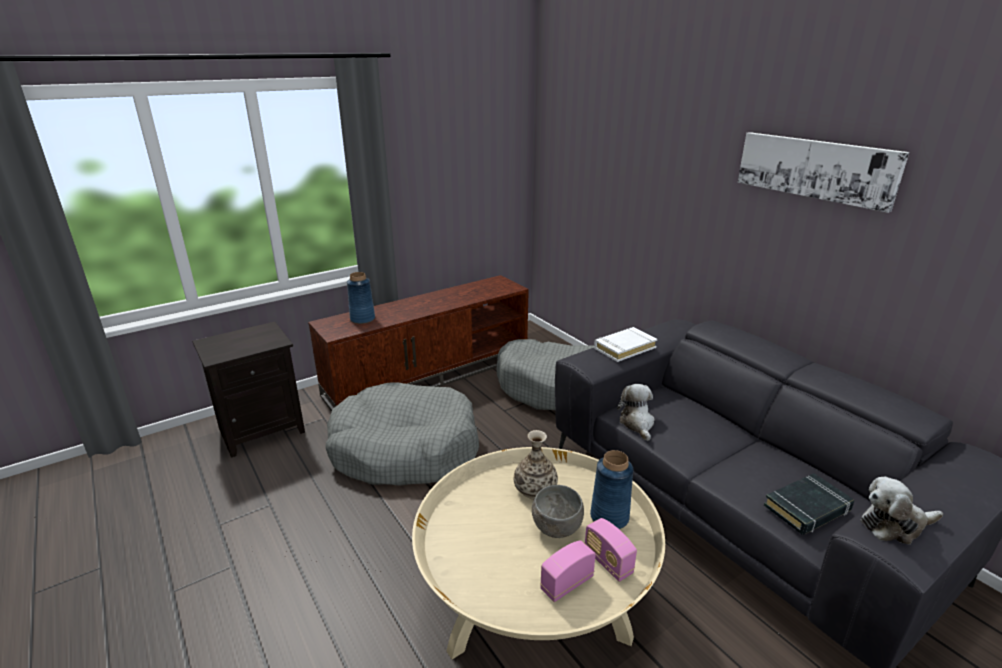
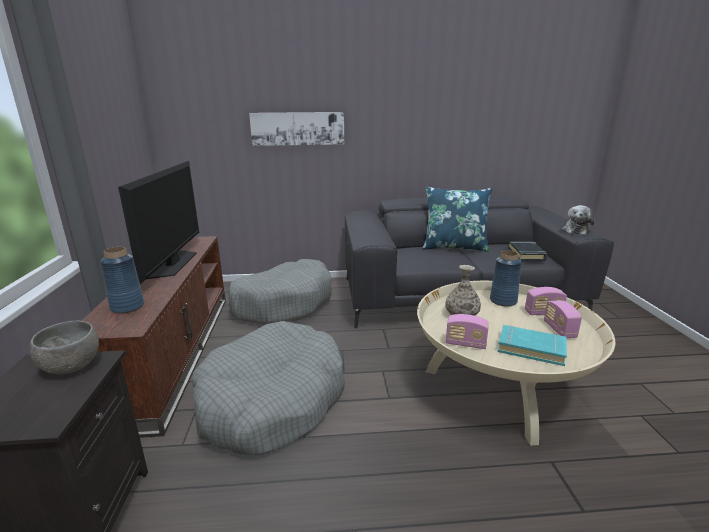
camera: 60 degrees left, 5 degrees down
grey bowl [532,485,584,538] -> grey bowl moved to [29,321,99,374]
white book [594,327,657,362] -> none
plush toy [617,384,655,441] -> none
picture [738,132,909,213] -> picture moved to [249,112,344,146]
none -> television [118,161,199,284]
none -> blue pillow [422,187,493,252]
none -> radio [446,314,489,349]
none -> turquoise book [498,325,567,366]

